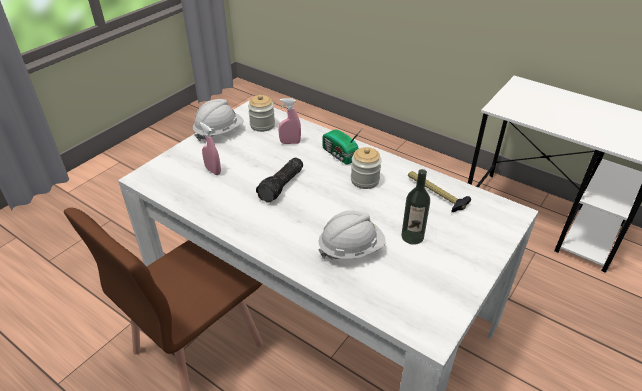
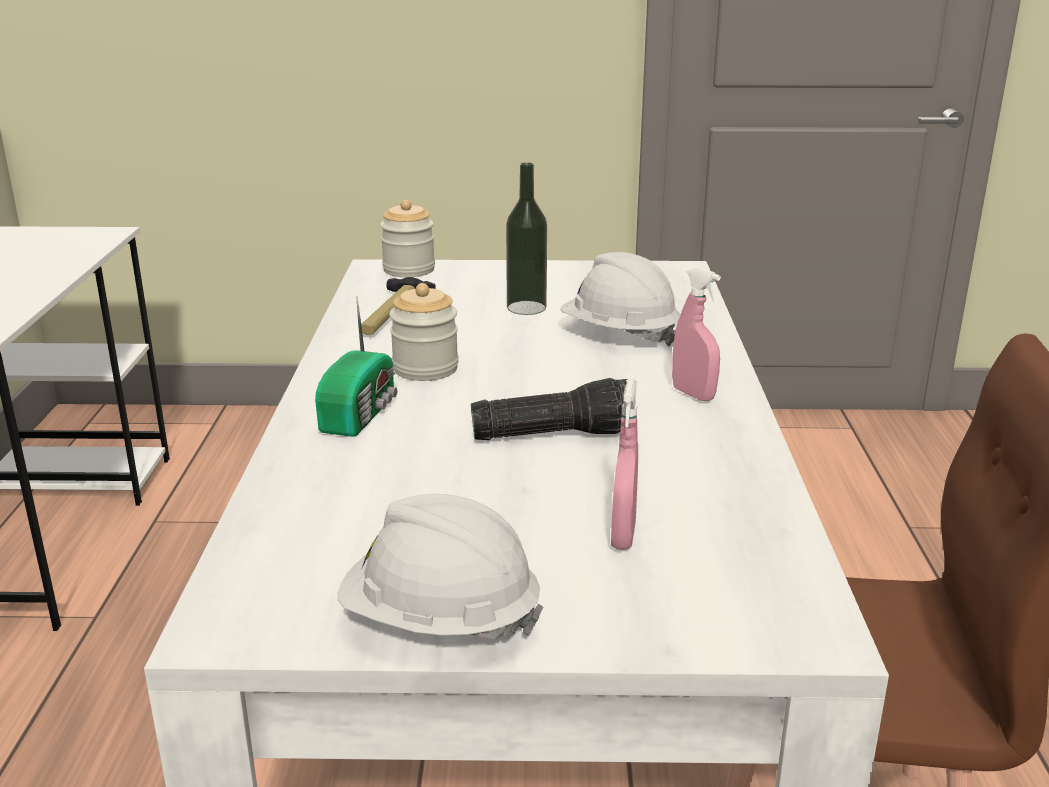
camera: 125 degrees left, 15 degrees down
jar [248,95,275,132] -> jar moved to [380,200,435,277]
pink spray bottle [278,98,301,144] -> pink spray bottle moved to [672,267,721,401]

